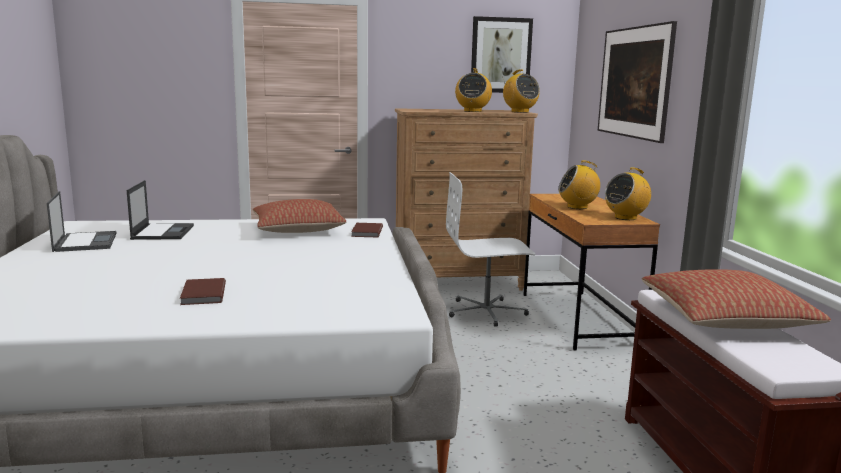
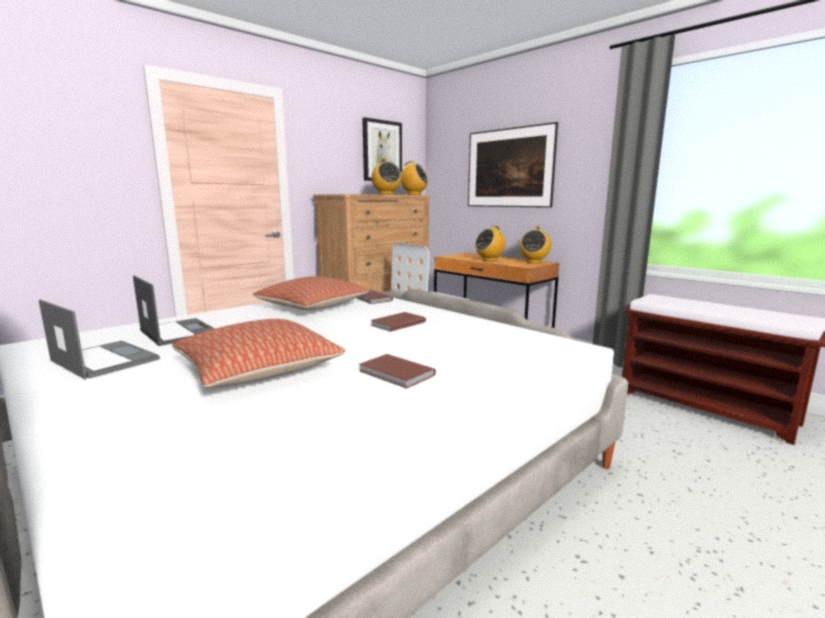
camera: 35 degrees left, 0 degrees up
pillow [642,269,831,329] -> pillow moved to [172,319,345,388]
none -> brown book [370,312,426,332]

